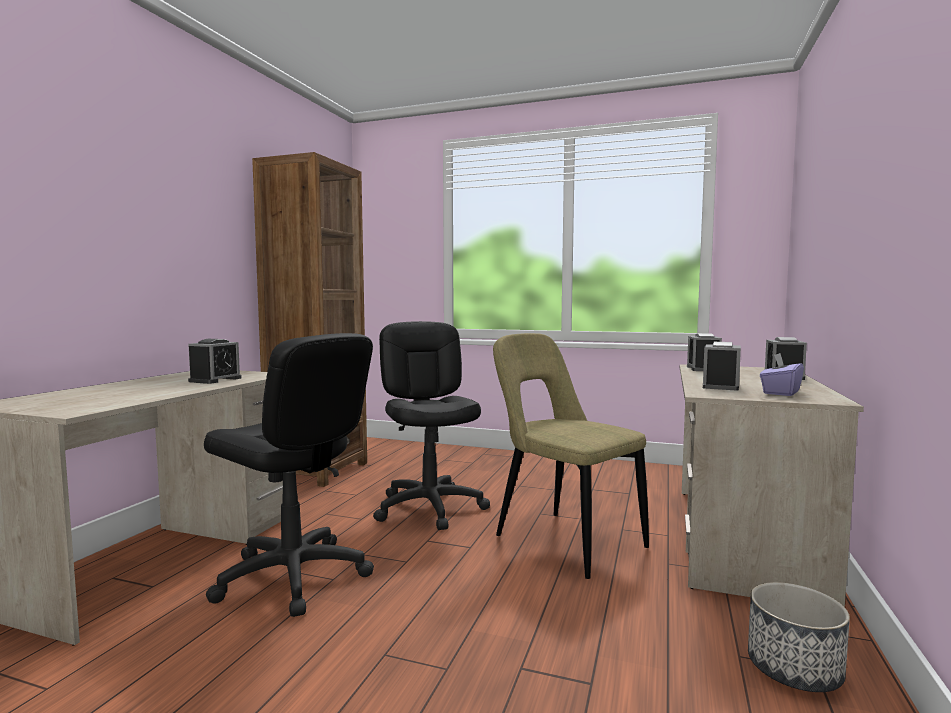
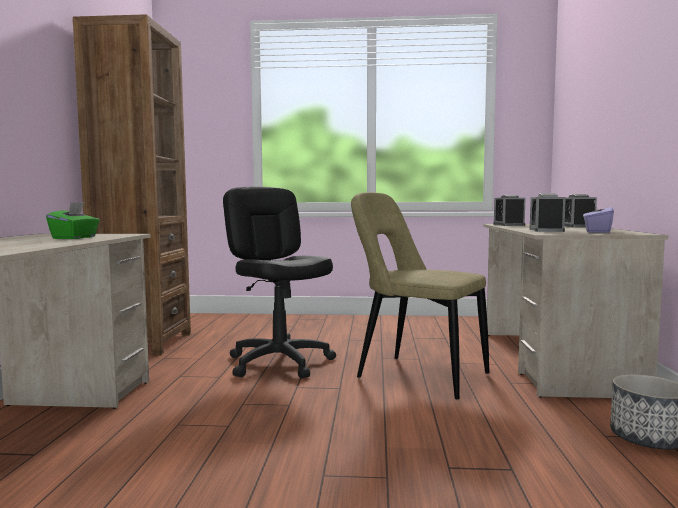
camera: 15 degrees left, 0 degrees up
alarm clock [188,339,242,384] -> green tissue box [46,202,100,239]
black office chair [204,333,374,617] -> none

